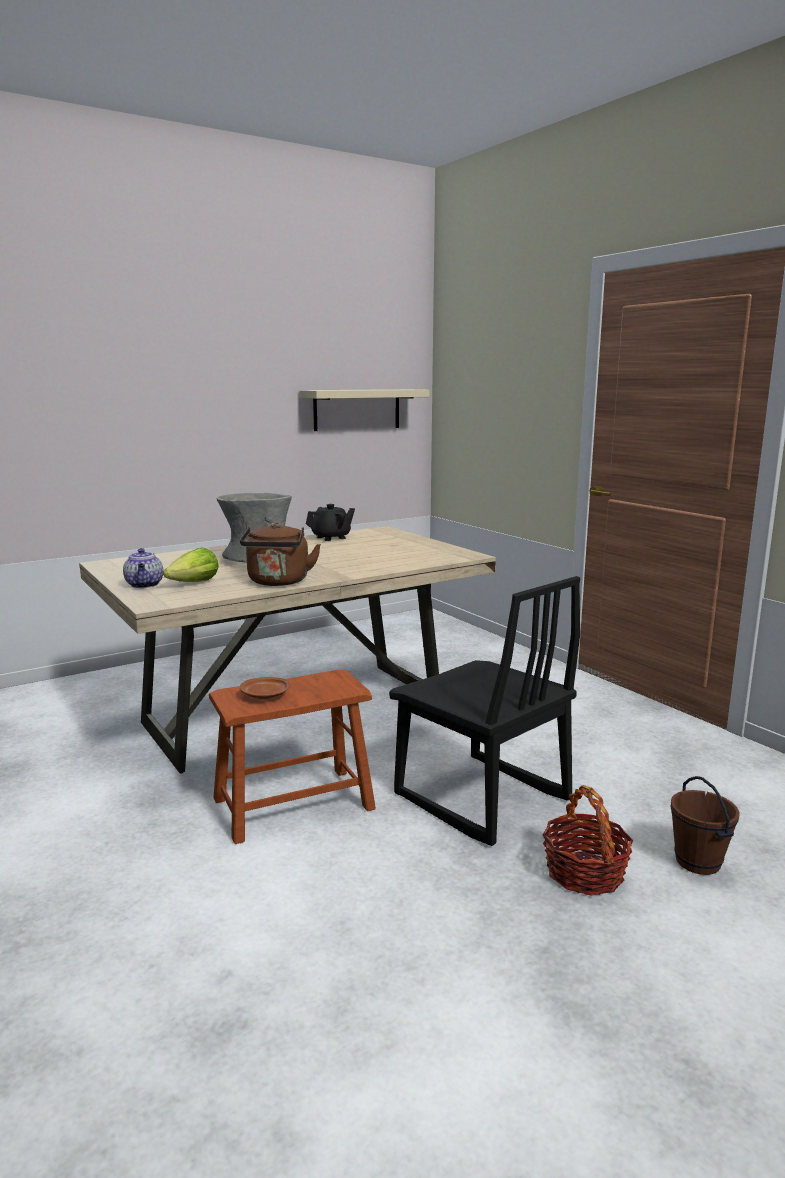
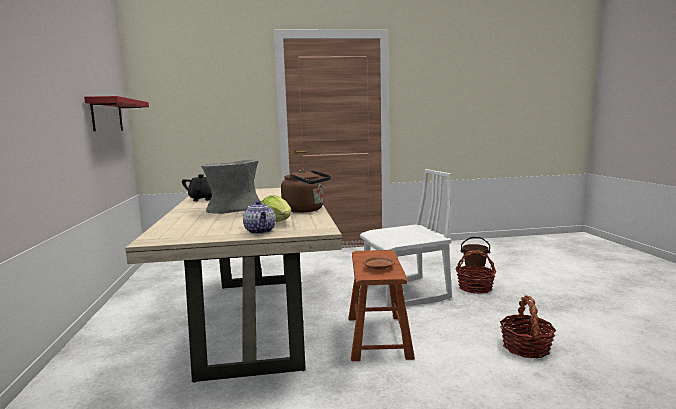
camera: 65 degrees left, 5 degrees down
teapot [123,548,164,588] -> teapot turned 60 degrees clockwise [243,200,276,234]
beige shelf [299,389,430,431] -> red shelf [84,96,149,131]
black chair [389,576,580,846] -> white chair [360,169,452,307]
none -> basket [500,295,556,358]

